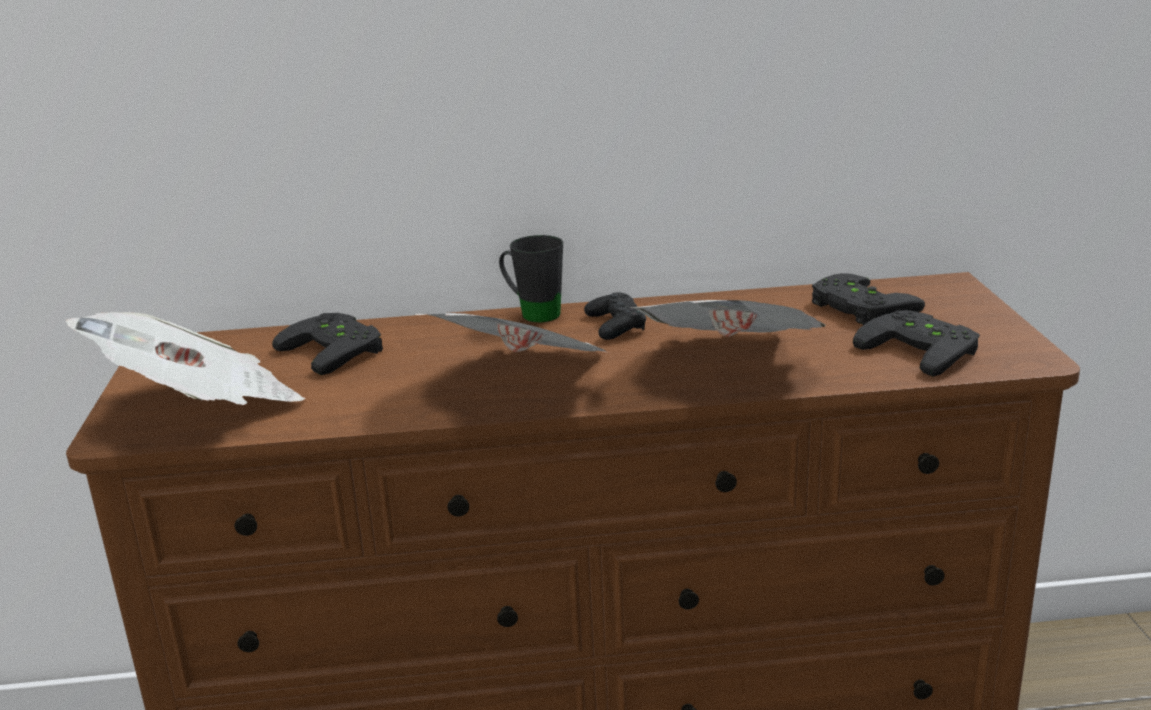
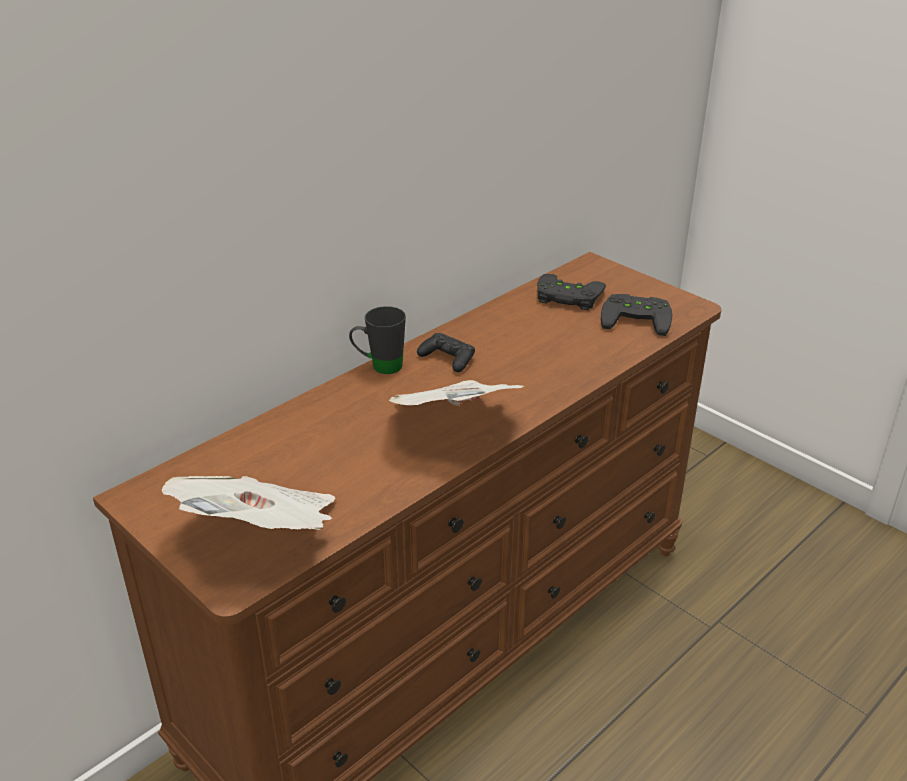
camera: 40 degrees left, 10 degrees up
black game controller [272,313,383,375] -> none
newspaper [630,300,826,337] -> none

